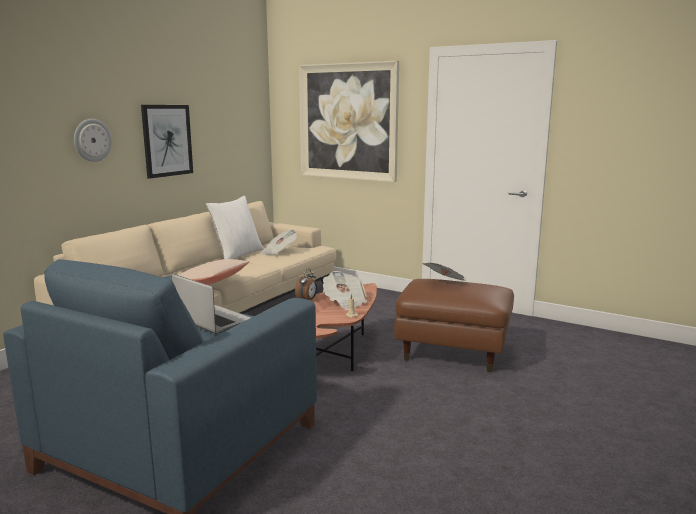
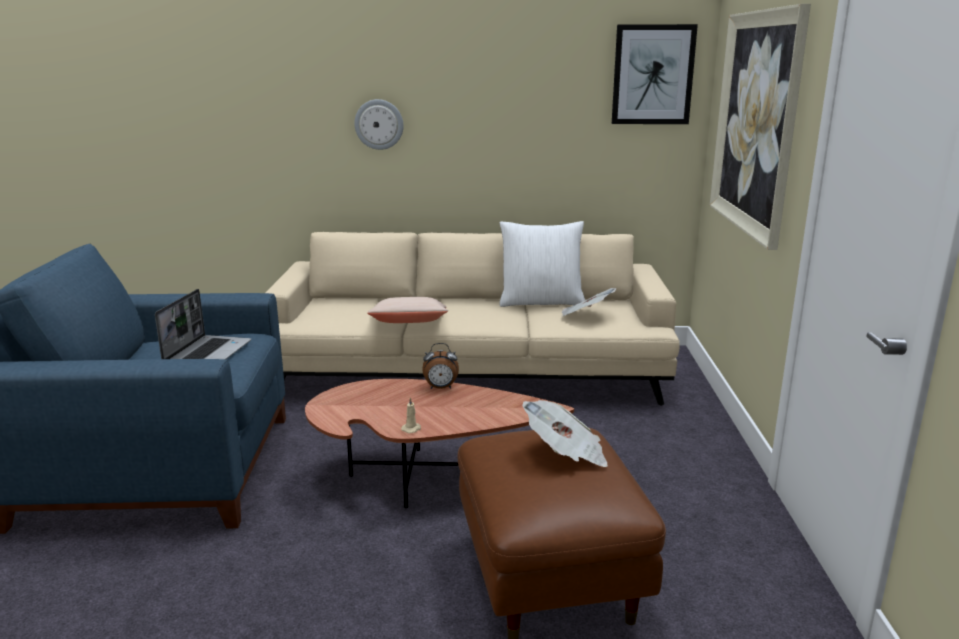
camera: 60 degrees right, 5 degrees up
picture [141,105,193,179] -> picture moved to [612,24,698,124]
newspaper [323,271,367,310] -> none

